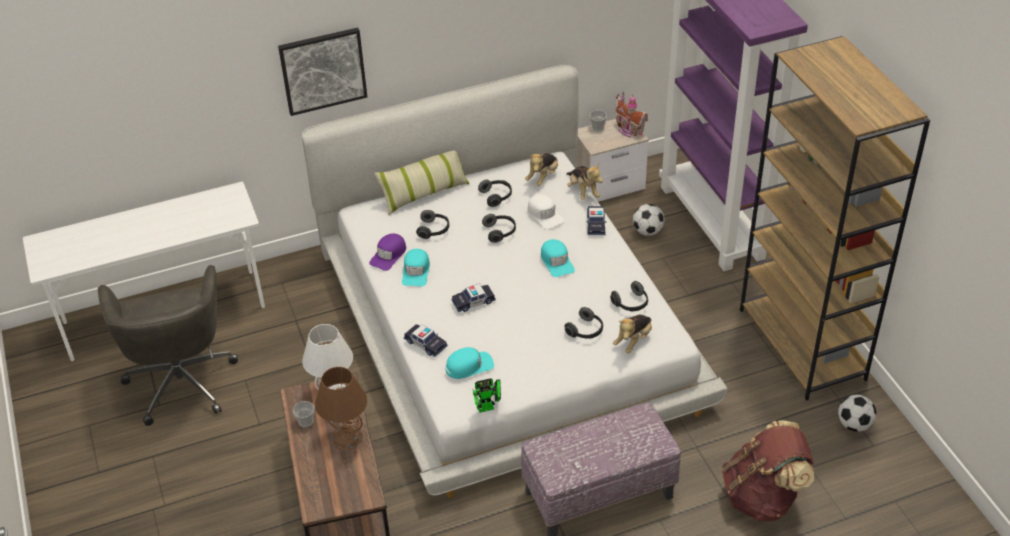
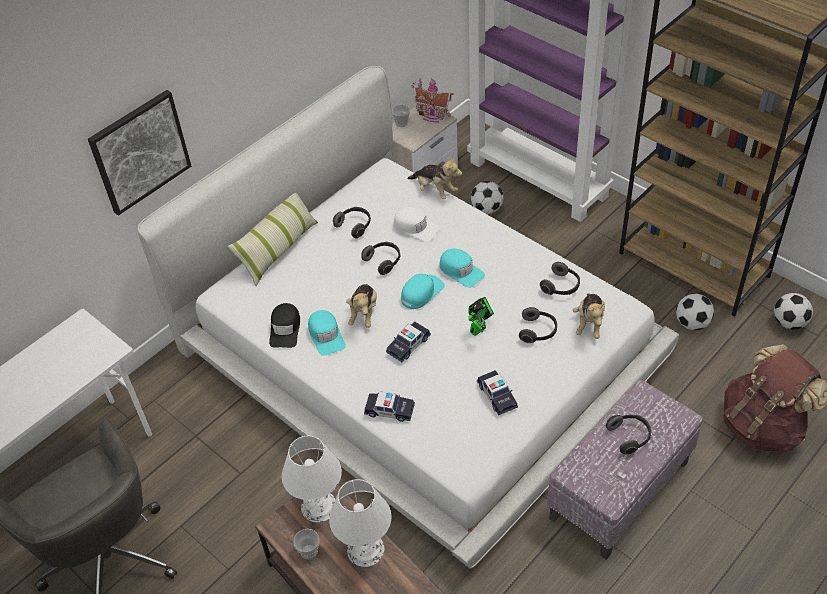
camera: 25 degrees left, 5 degrees up
brown table lamp [315,367,367,450] -> white table lamp [329,479,392,567]
purple cap [369,233,406,271] -> black cap [269,303,300,348]
headphones [416,210,449,239] -> headphones moved to [606,415,651,455]
turquoise cap [445,347,494,379] -> turquoise cap moved to [401,274,445,309]
toy robot [472,378,501,413] -> toy robot moved to [468,297,494,336]
plush toy [525,153,558,186] -> plush toy moved to [346,284,377,328]
toy car [586,206,606,235] -> toy car moved to [477,370,518,416]
none -> football [676,293,714,330]

